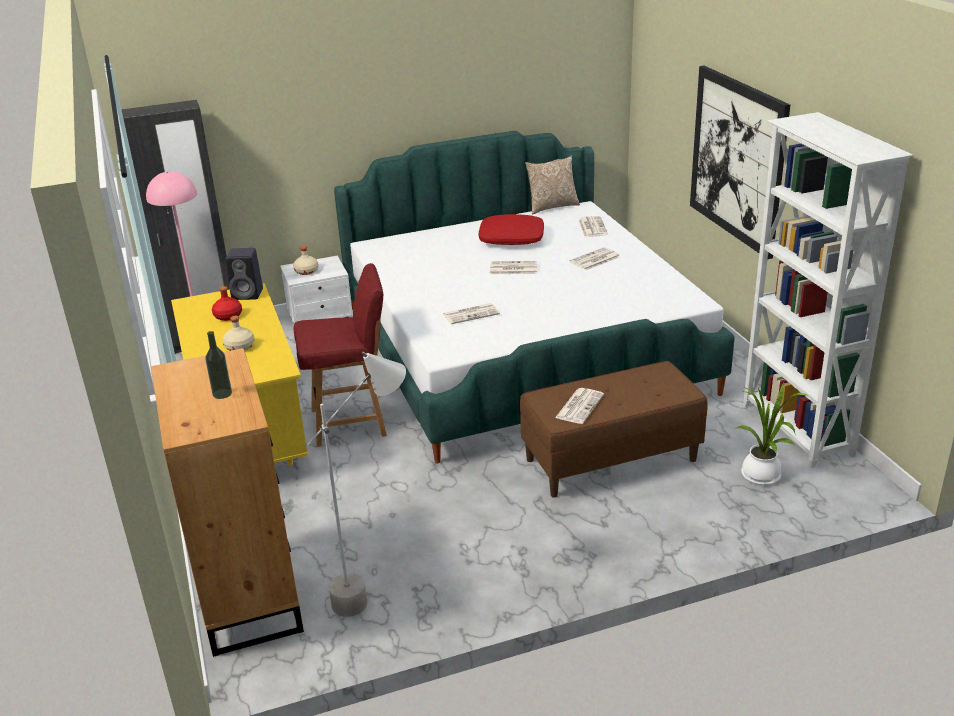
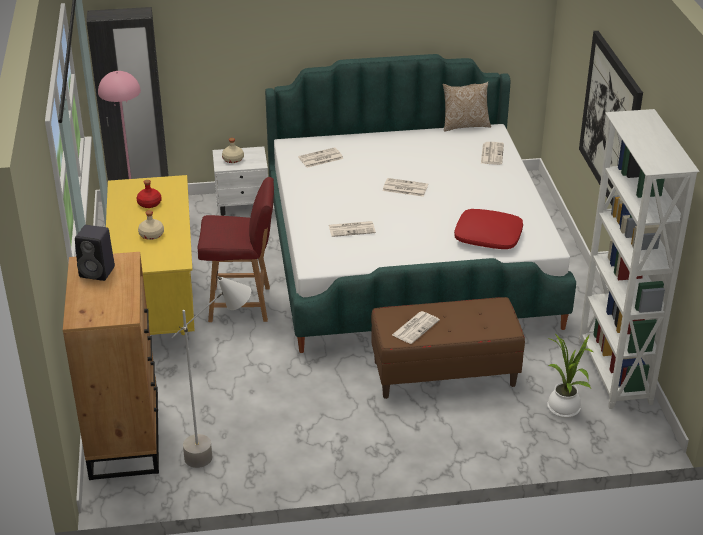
camera: 10 degrees right, 5 degrees up
bottle [205,331,232,399] -> none
black speaker [226,248,263,300] -> black speaker moved to [75,225,115,281]
red pillow [478,214,544,245] -> red pillow moved to [454,209,523,249]
newspaper [570,247,620,270] -> newspaper moved to [298,147,344,168]

